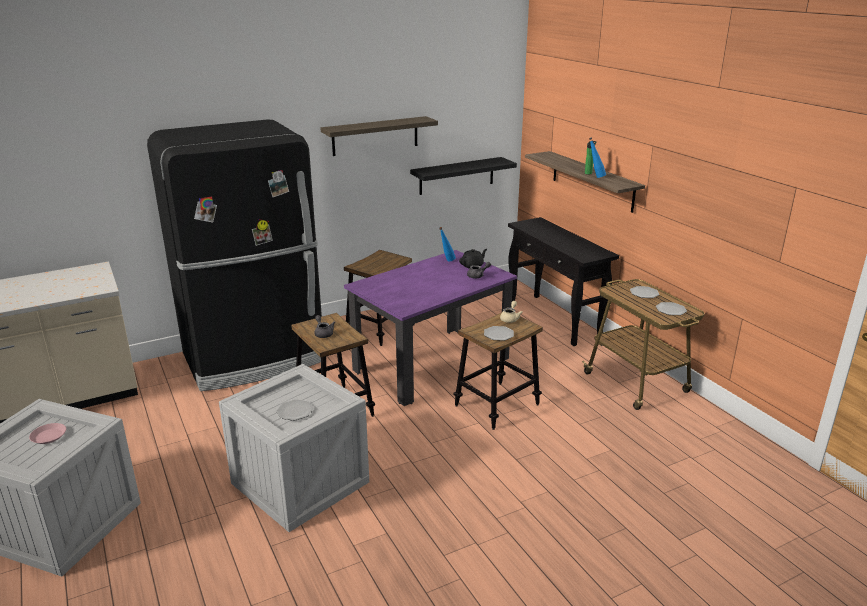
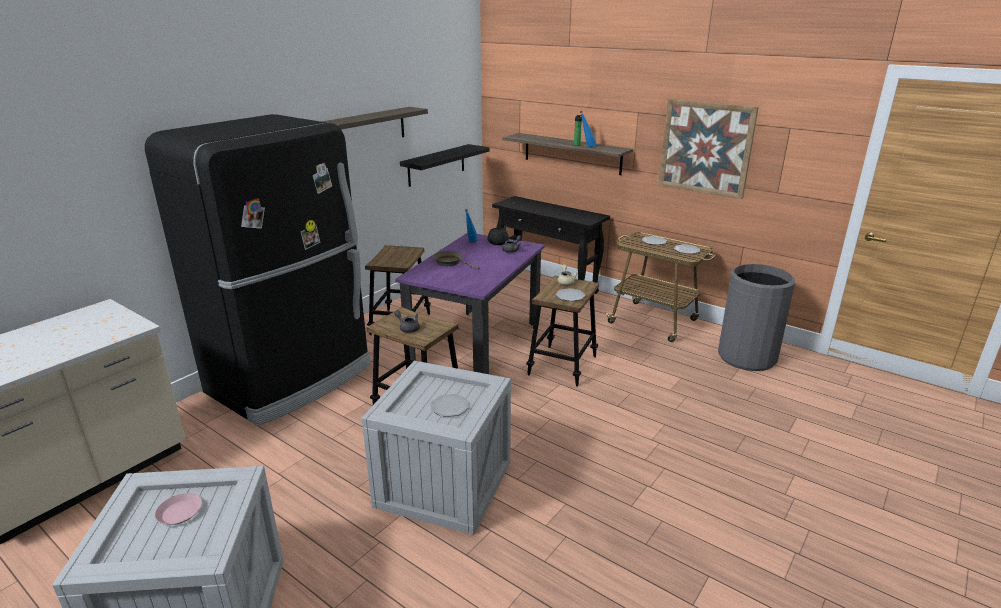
camera: 25 degrees left, 0 degrees up
none -> brown frying pan [433,251,480,269]
none -> picture [658,99,759,199]
none -> grey trash can [718,264,795,371]

